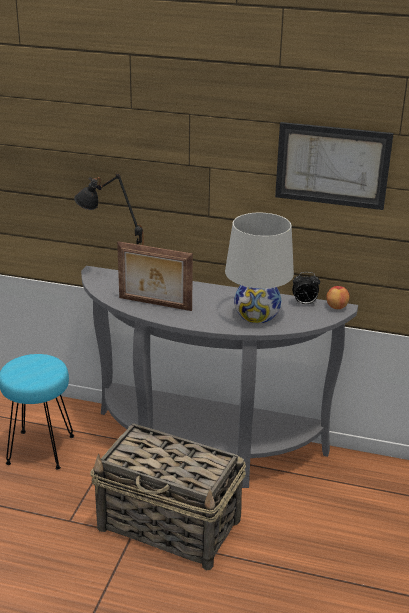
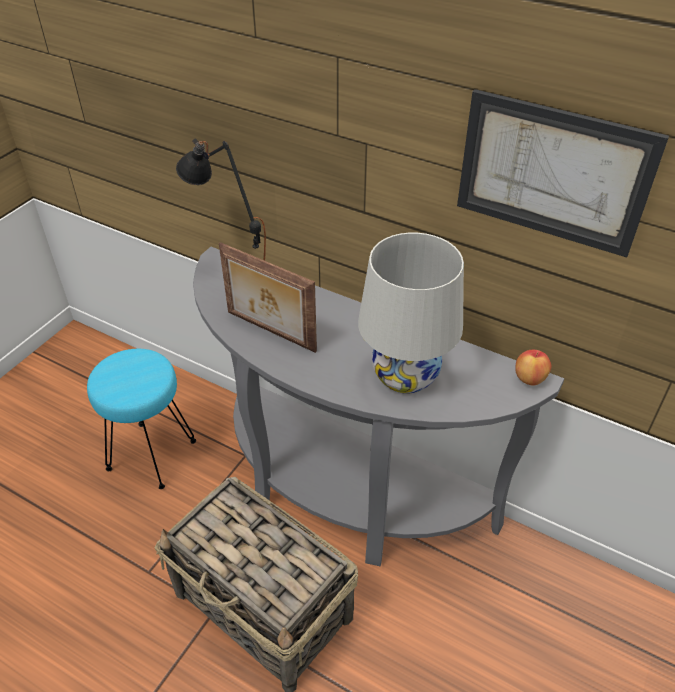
camera: 15 degrees right, 15 degrees up
alarm clock [292,272,320,305] -> none

